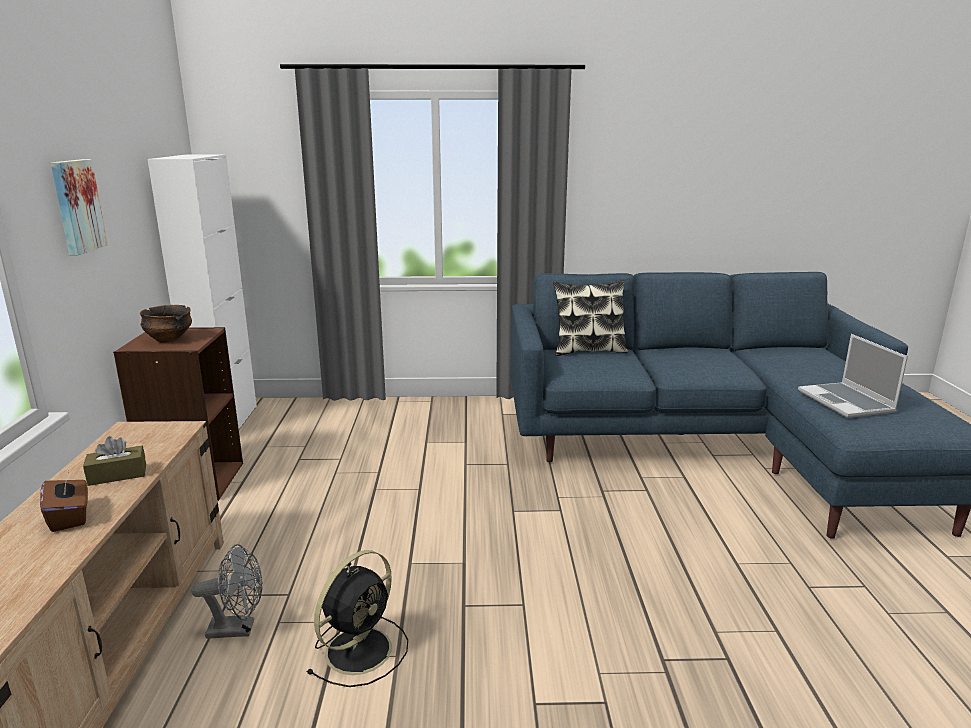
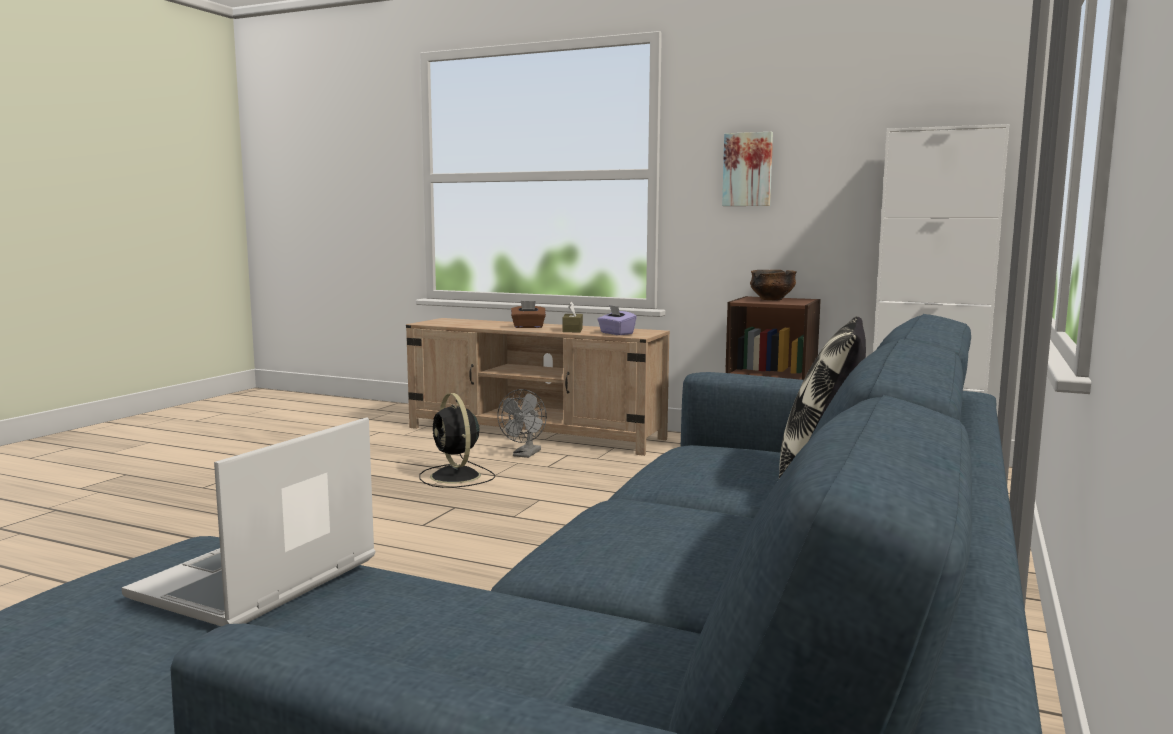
camera: 115 degrees right, 10 degrees down
laptop [798,334,908,418] -> laptop turned 75 degrees counterclockwise [122,417,376,626]
none -> purple tissue box [597,305,637,335]

